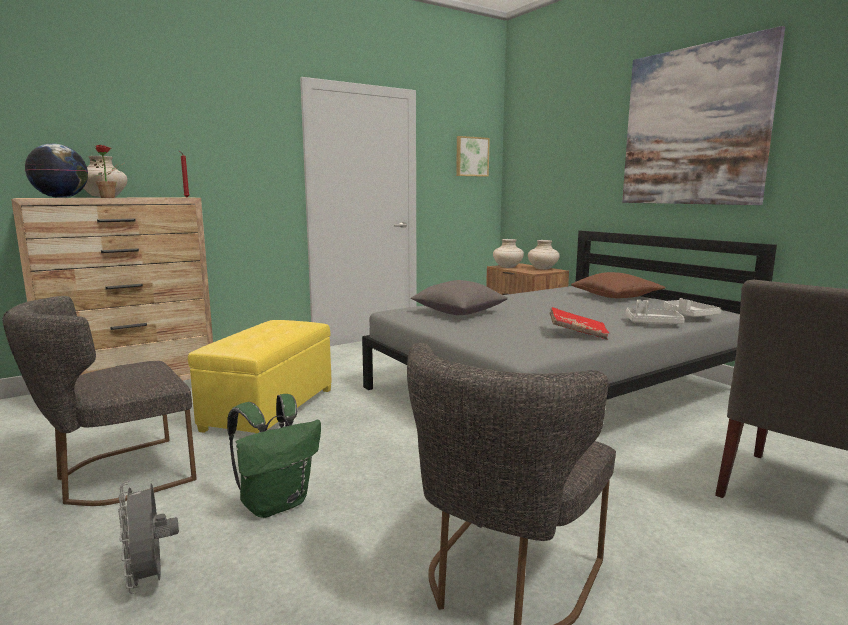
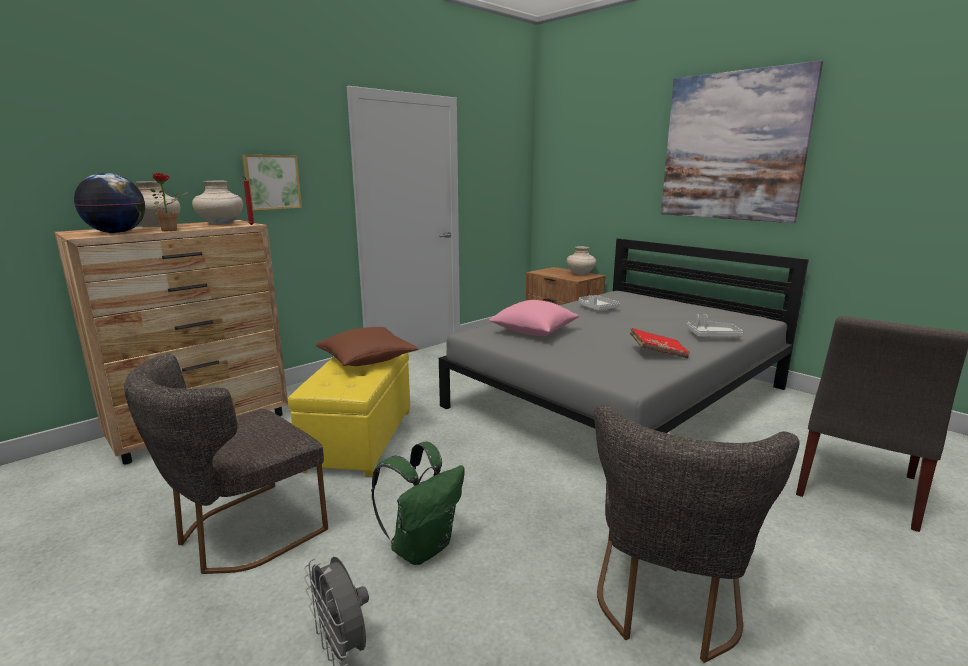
camera: 10 degrees left, 5 degrees up
grey pillow [411,280,508,315] -> pink pillow [489,300,579,336]
picture [456,136,490,177] -> picture moved to [242,155,302,210]
beige vase [493,239,524,268] -> beige vase moved to [192,181,243,225]
brown pillow [571,272,666,298] -> brown pillow moved to [315,327,418,366]
grey tray [664,298,721,317] -> grey tray moved to [579,295,620,310]

